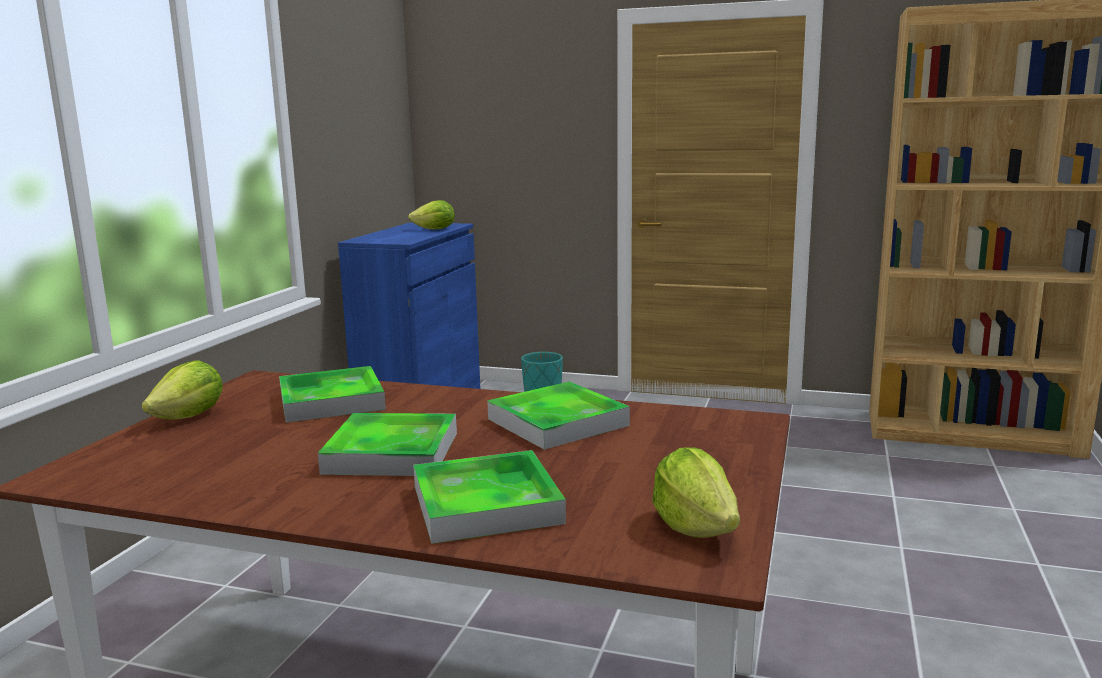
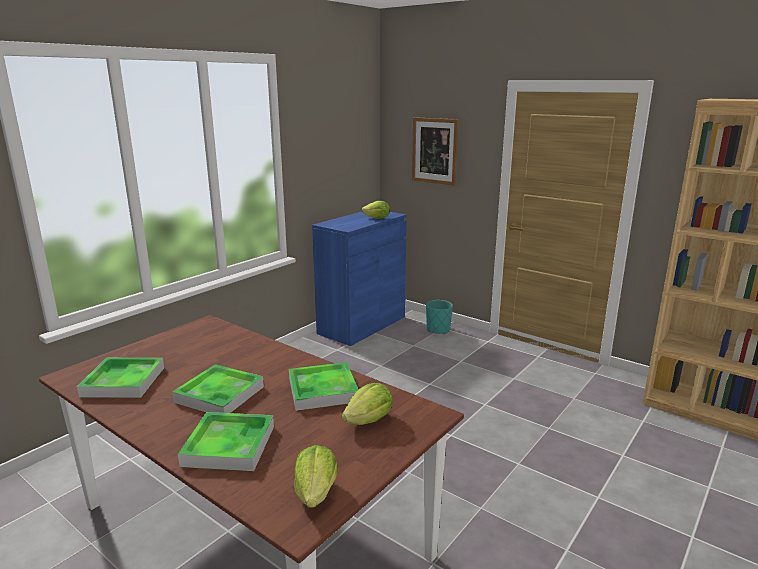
camera: 20 degrees right, 5 degrees up
lettuce [142,360,223,420] -> lettuce moved to [342,383,393,425]
tray [279,366,386,423] -> tray moved to [77,357,164,398]
none -> picture [412,117,459,186]

